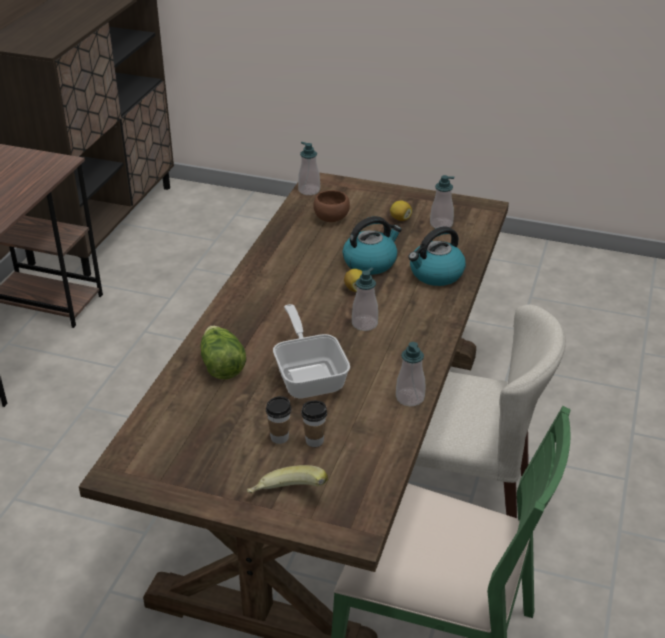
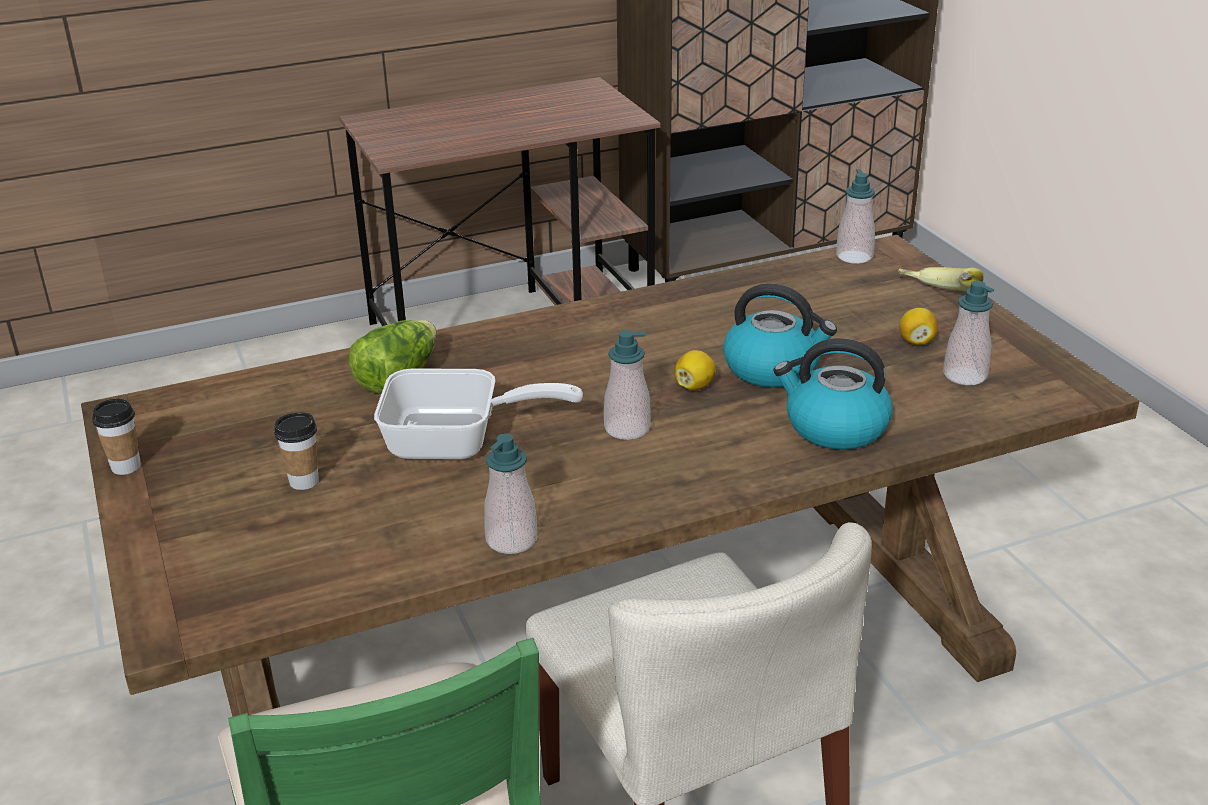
camera: 50 degrees right, 5 degrees down
banana [247,465,328,493] -> banana moved to [898,267,983,291]
frying pan [273,304,350,399] -> frying pan turned 60 degrees clockwise [374,368,583,460]
cup [301,401,327,447] -> cup moved to [92,399,141,475]
brown bowl [314,190,350,222] -> none

